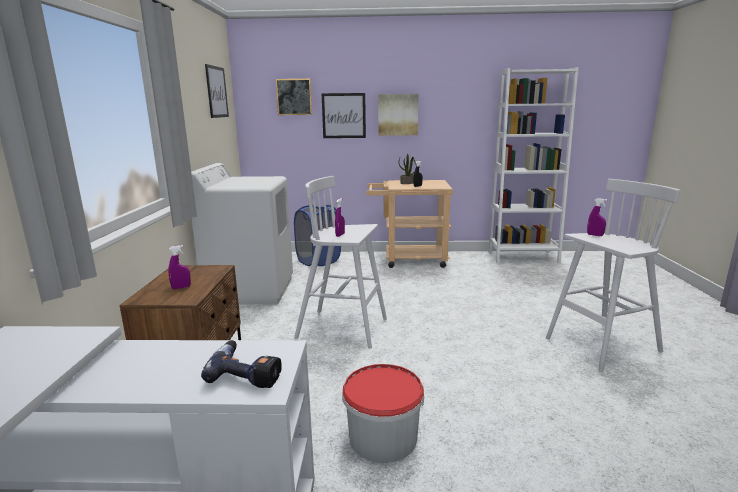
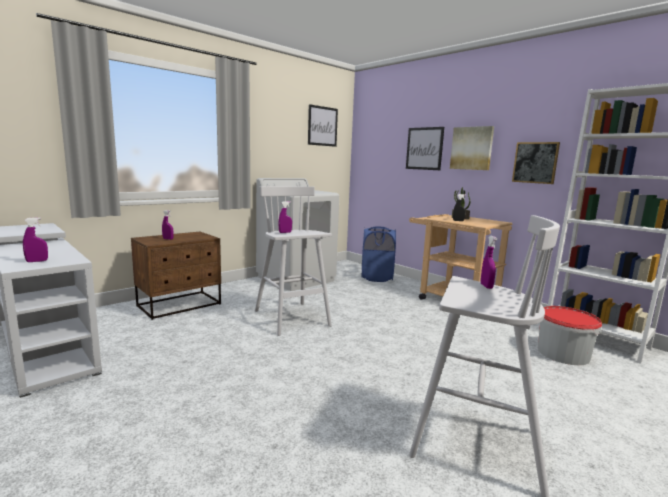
camera: 45 degrees right, 5 degrees down
power drill [201,340,282,388] -> purple spray bottle [23,217,48,262]
picture [276,79,312,115] -> picture moved to [512,142,560,184]
bucket [342,364,425,463] -> bucket moved to [538,306,602,365]

